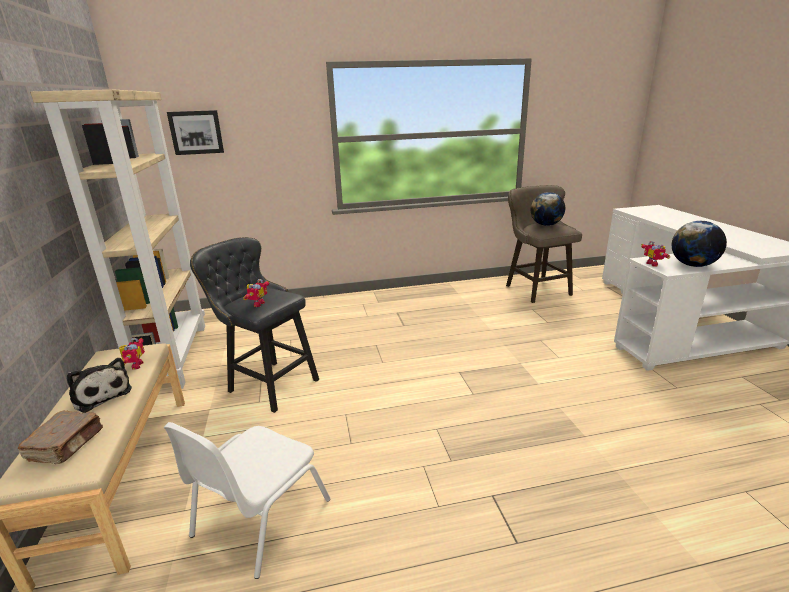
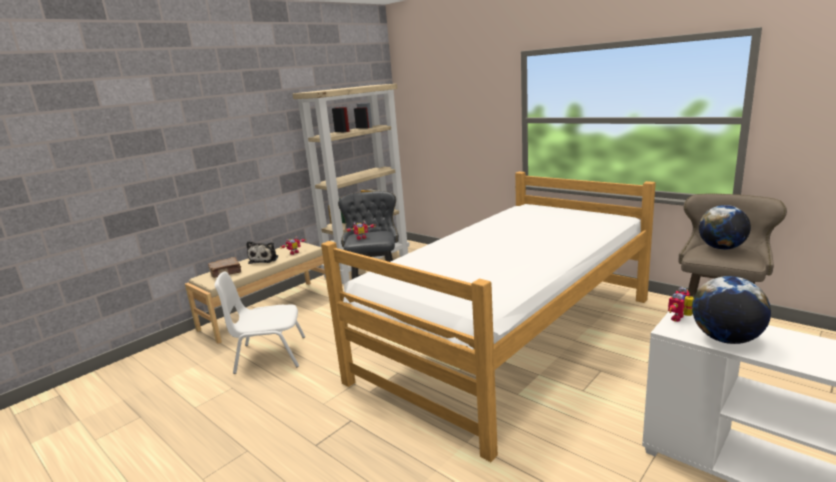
camera: 55 degrees right, 5 degrees down
picture [167,110,224,155] -> none
none -> bed [321,172,656,462]

